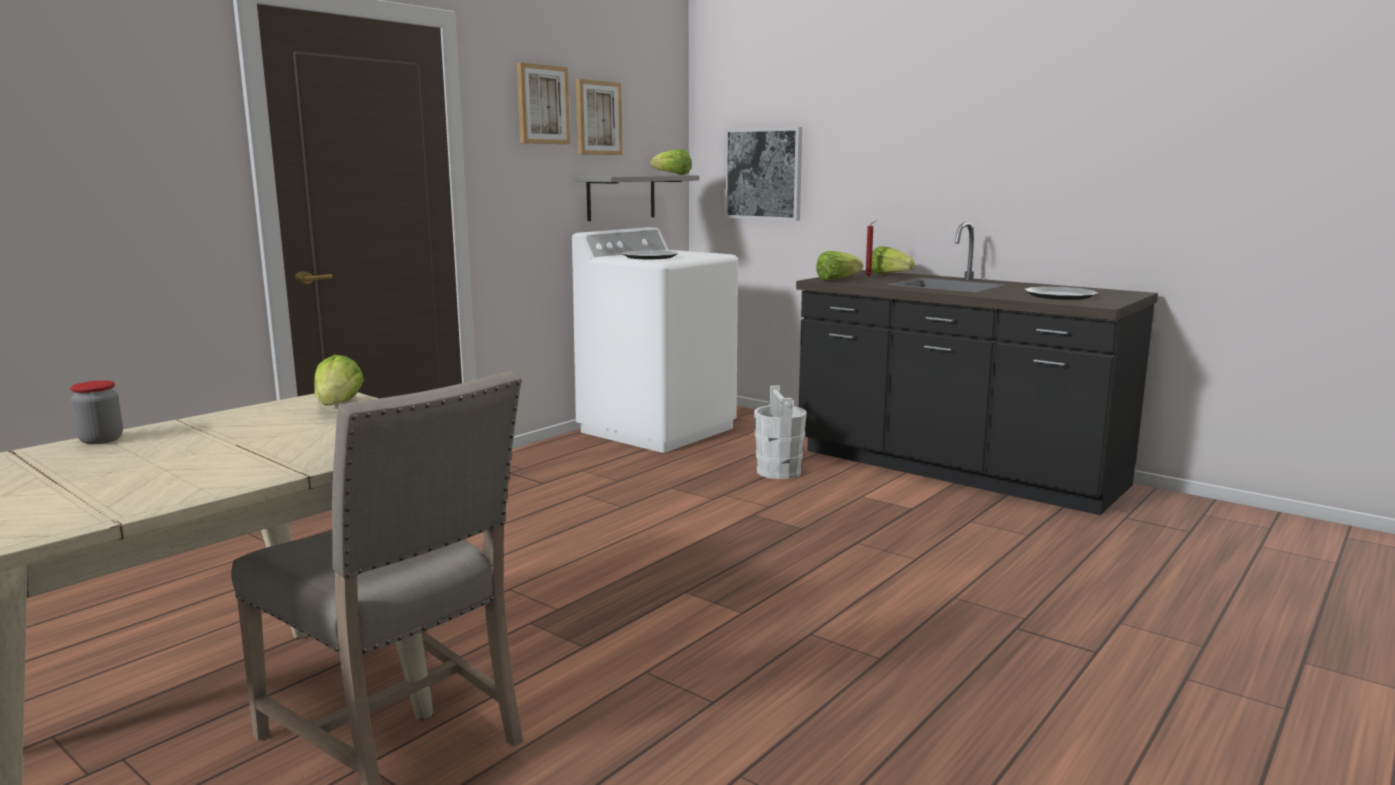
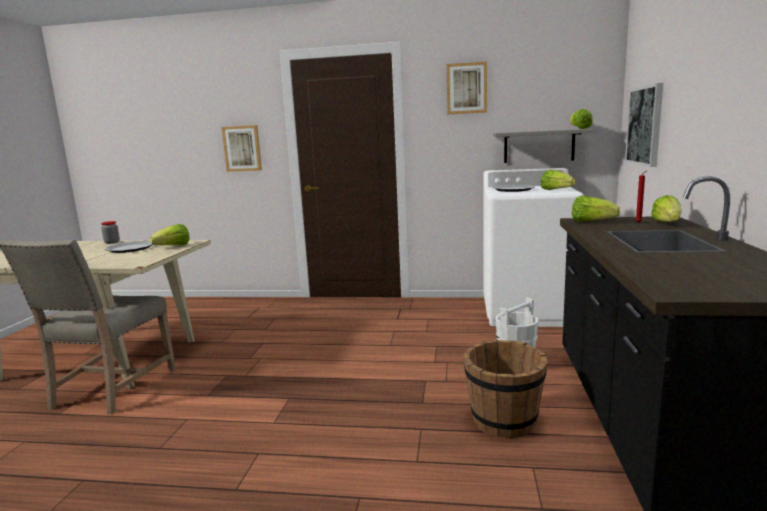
camera: 60 degrees right, 0 degrees up
picture [576,79,622,155] -> picture moved to [222,125,262,172]
plate [1024,286,1098,300] -> plate moved to [105,241,153,253]
none -> brown bucket [463,340,548,438]
none -> lettuce [541,170,575,190]

